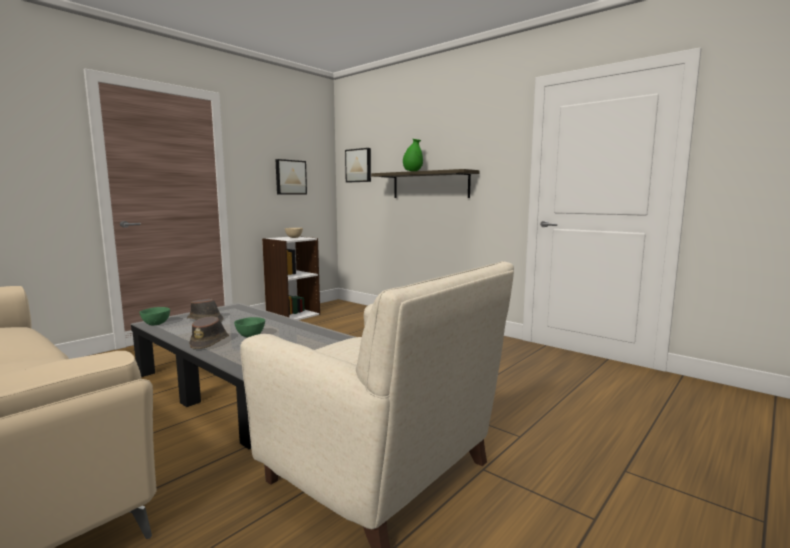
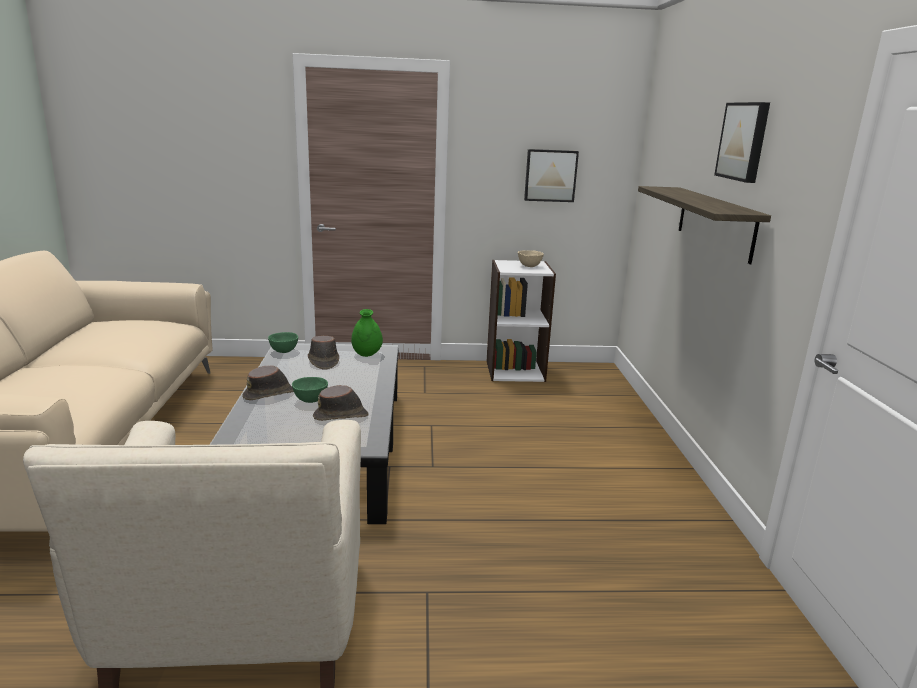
camera: 45 degrees right, 10 degrees up
picture [345,148,371,182] -> picture moved to [714,102,770,183]
green vase [403,139,423,171] -> green vase moved to [351,309,383,357]
none -> brown hat [313,385,369,421]

